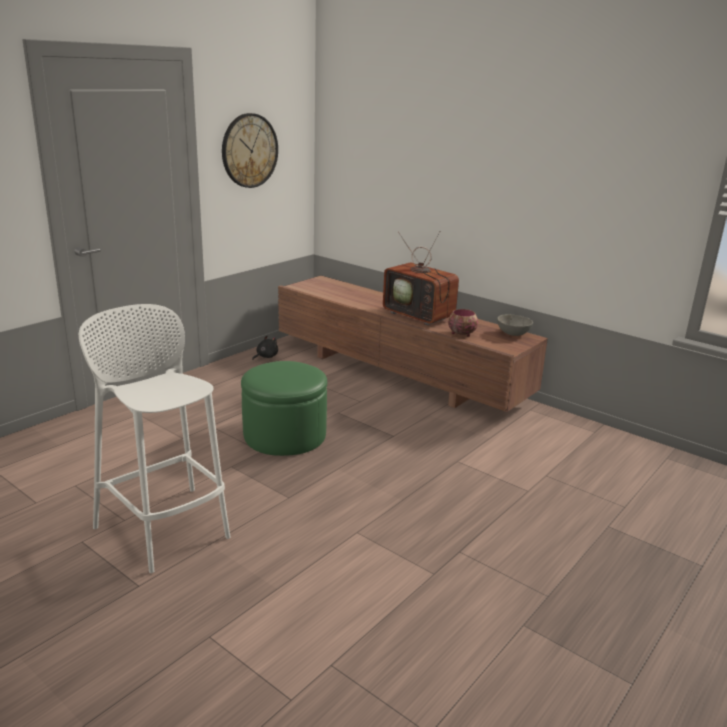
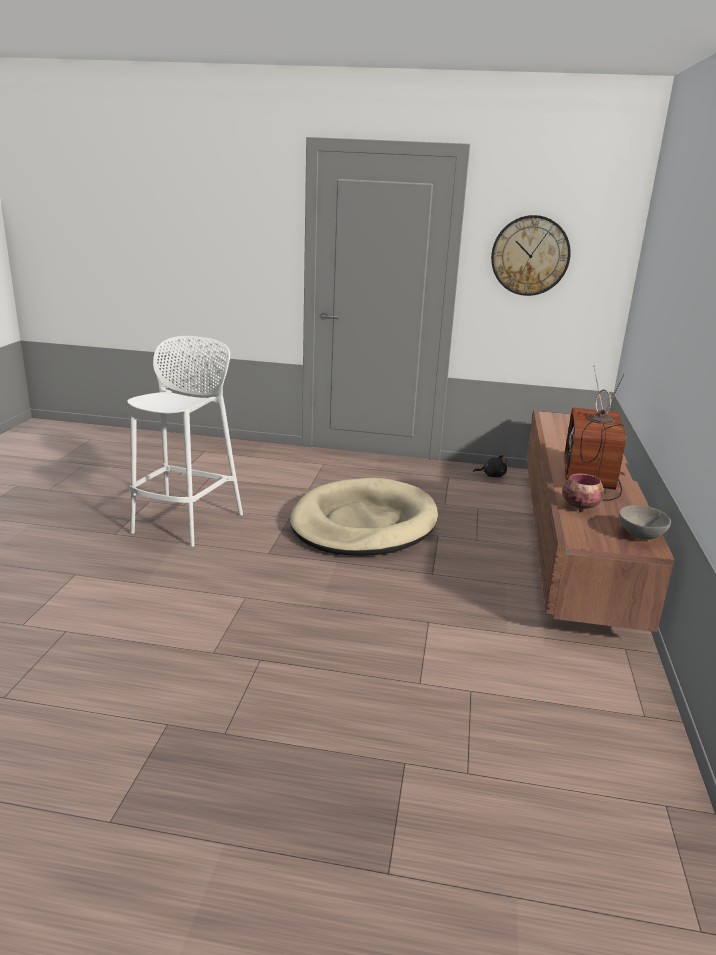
camera: 60 degrees right, 0 degrees up
green ottoman [241,361,327,456] -> beige dog bed [290,478,438,556]

